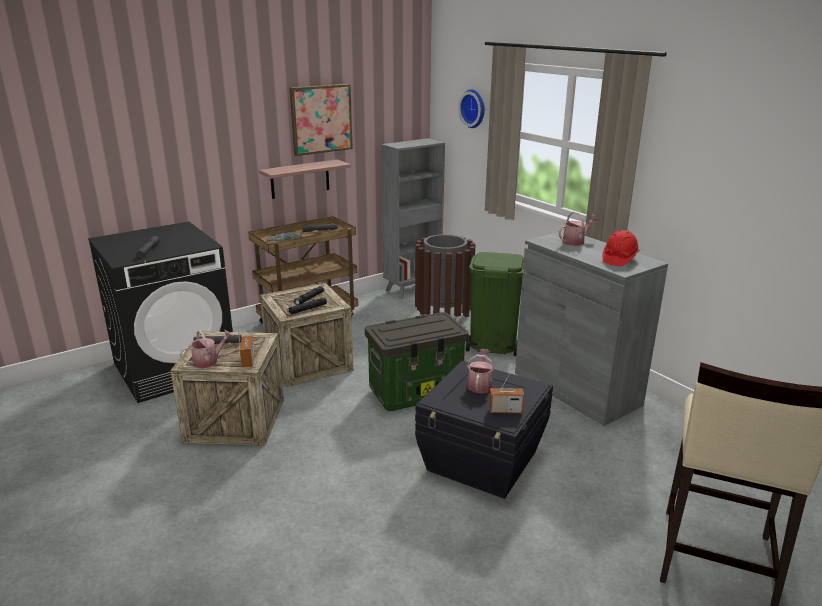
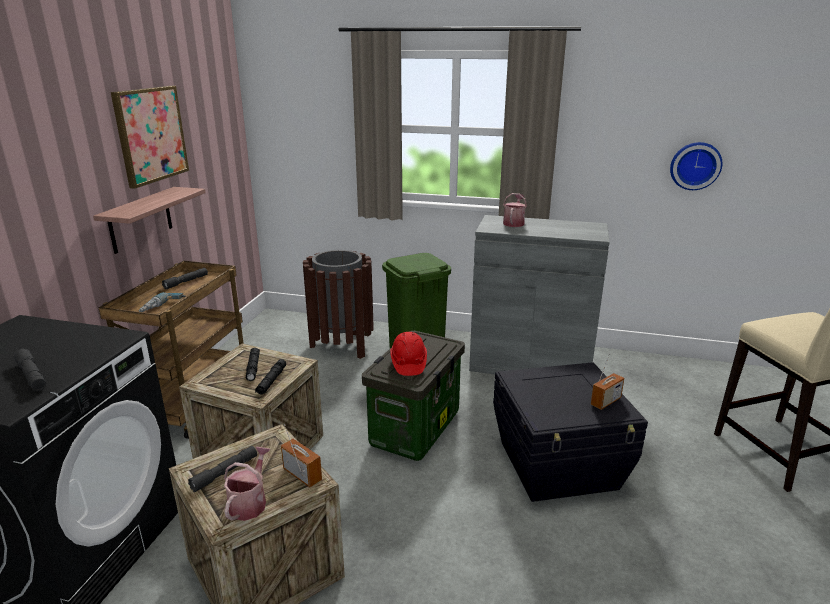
camera: 40 degrees left, 0 degrees up
grey bookcase [381,138,445,299] -> none
wall clock [458,89,485,128] -> wall clock moved to [670,142,722,190]
watering can [467,349,494,393] -> none
red hard hat [602,230,640,266] -> red hard hat moved to [390,332,427,376]

